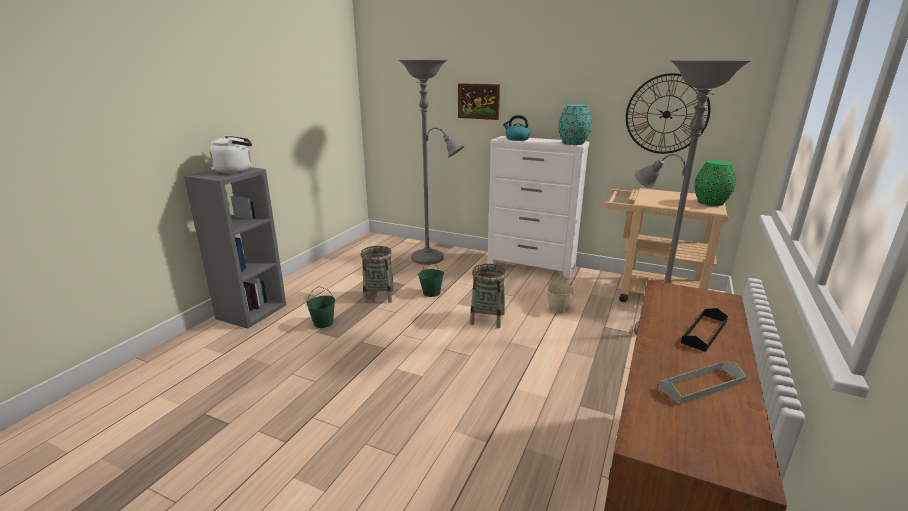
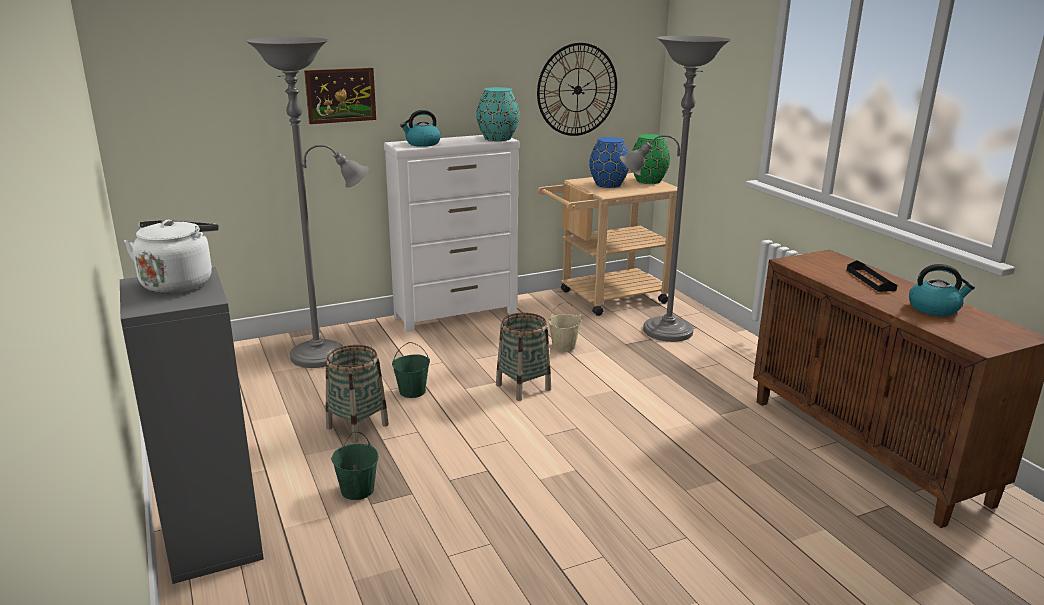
camera: 50 degrees left, 0 degrees up
grey tray [658,361,746,405] -> kettle [909,264,975,316]
none -> blue vase [589,137,629,188]

